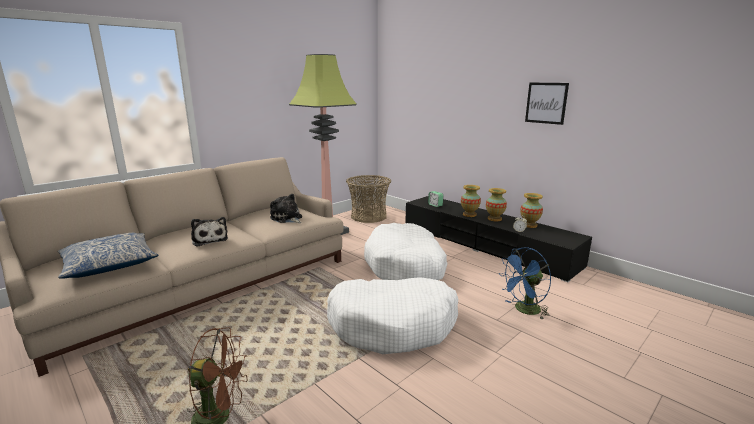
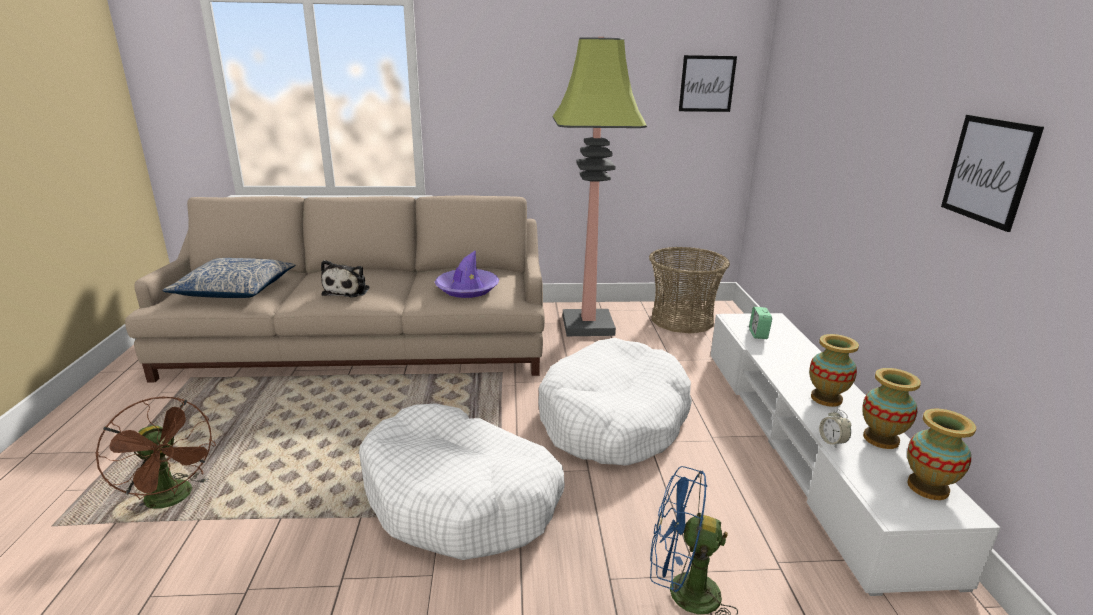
camera: 40 degrees right, 5 degrees up
plush toy [270,194,302,223] -> purple hat [435,250,499,298]
black tv stand [405,196,592,282] -> white tv stand [710,313,1001,596]
vase [461,185,481,217] -> vase moved to [907,408,976,500]
none -> picture [679,55,737,112]

